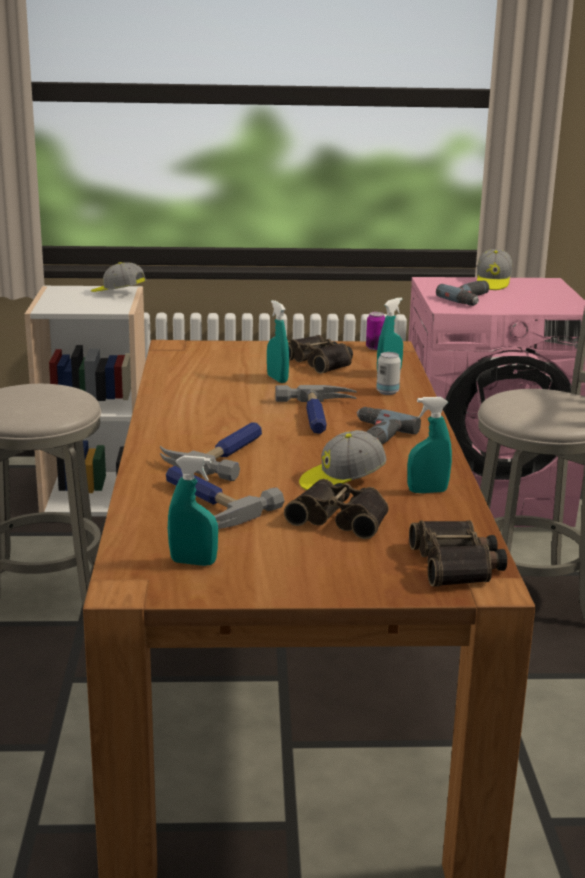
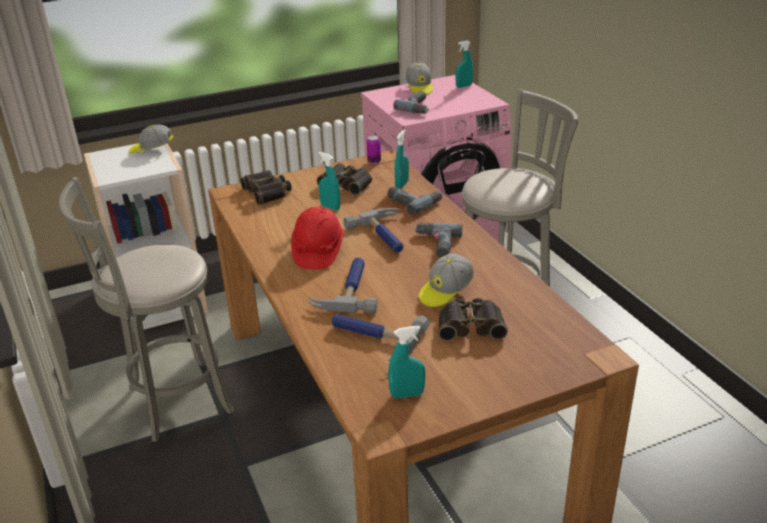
camera: 20 degrees left, 10 degrees up
can [376,352,401,395] -> power drill [387,187,442,215]
turquoise spray bottle [407,397,452,493] -> turquoise spray bottle moved to [455,41,473,88]
binoculars [409,520,507,587] -> binoculars moved to [240,170,292,205]
none -> red hard hat [291,207,344,270]

